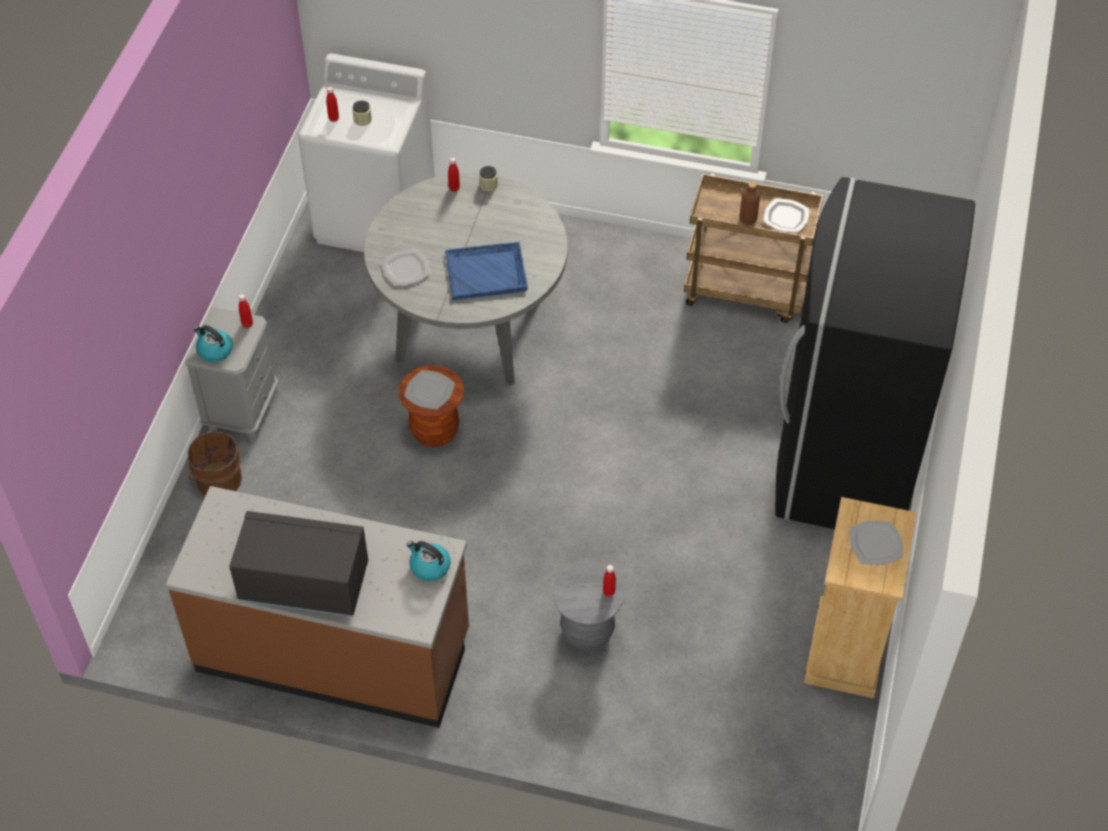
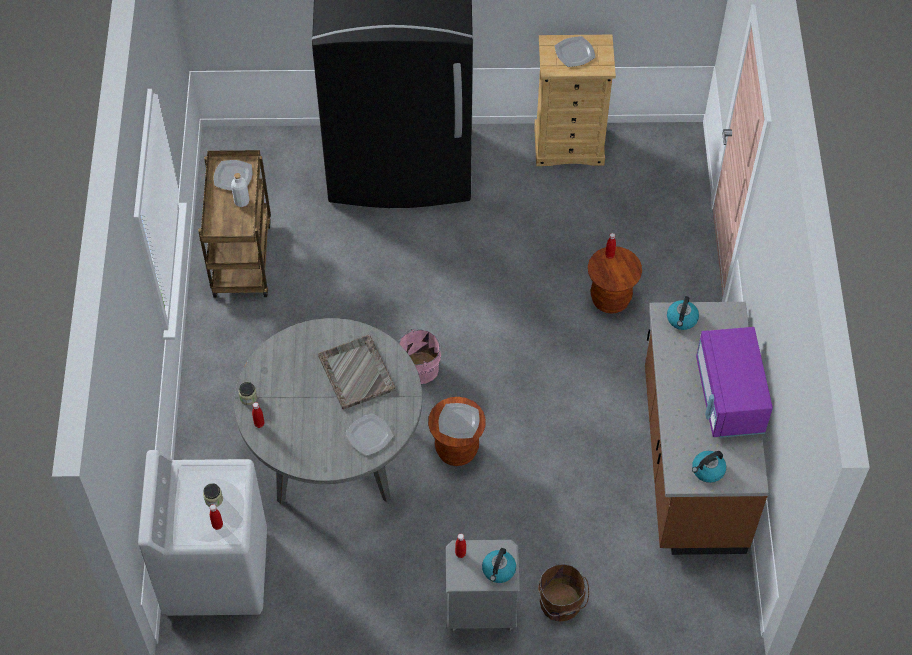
camera: 105 degrees left, 5 degrees up
black microwave [229,511,368,617] -> purple microwave [696,327,773,438]
blue tray [445,242,528,300] -> grey tray [318,335,396,409]
grey stool [553,564,624,650] -> brown stool [588,246,642,314]
brown bottle [739,182,760,225] -> white bottle [231,173,249,207]
none -> pink bucket [398,329,441,384]
none -> kettle [692,451,726,483]

